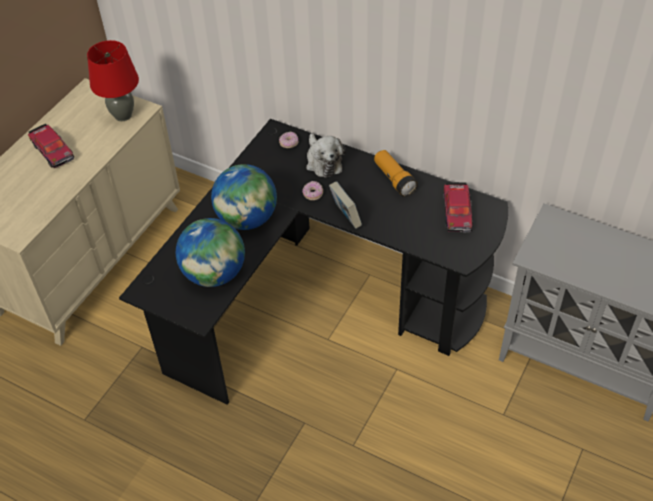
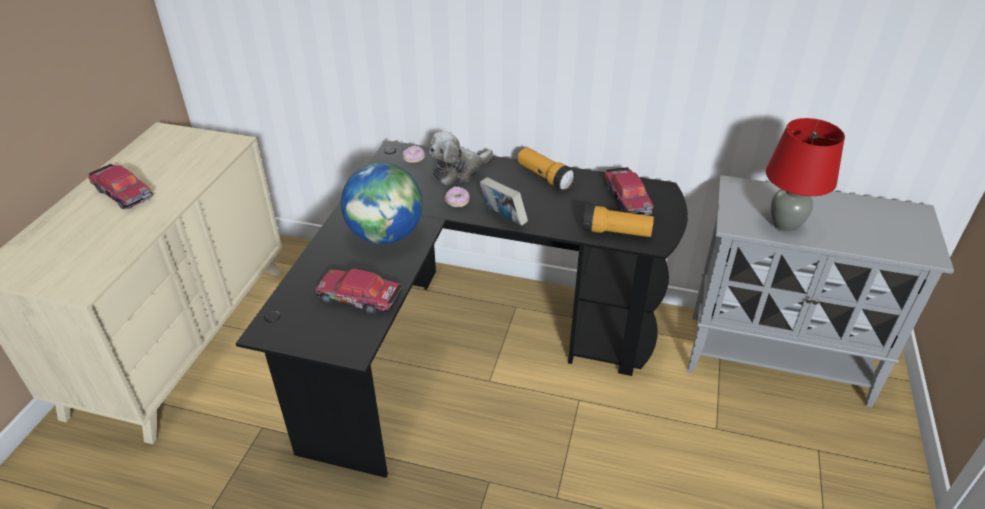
camera: 15 degrees left, 10 degrees down
red table lamp [87,40,139,121] -> red table lamp moved to [766,118,845,233]
globe [176,218,245,287] -> toy car [316,269,402,314]
plush toy [306,133,346,178] -> plush toy turned 90 degrees clockwise [429,132,493,185]
none -> flashlight [583,205,654,237]

